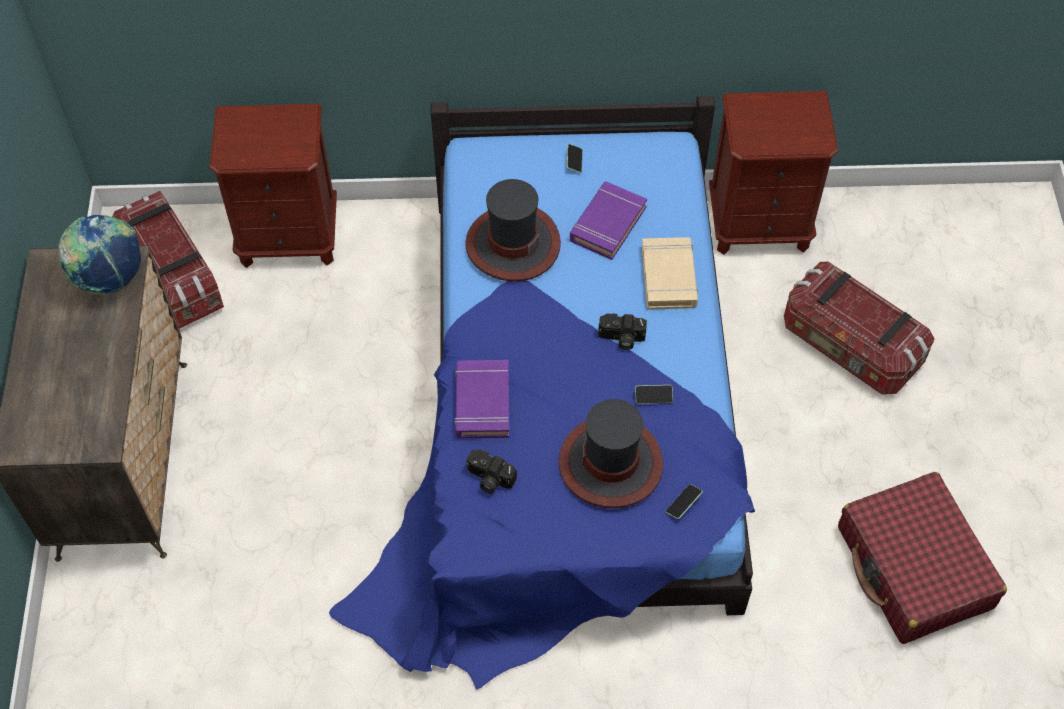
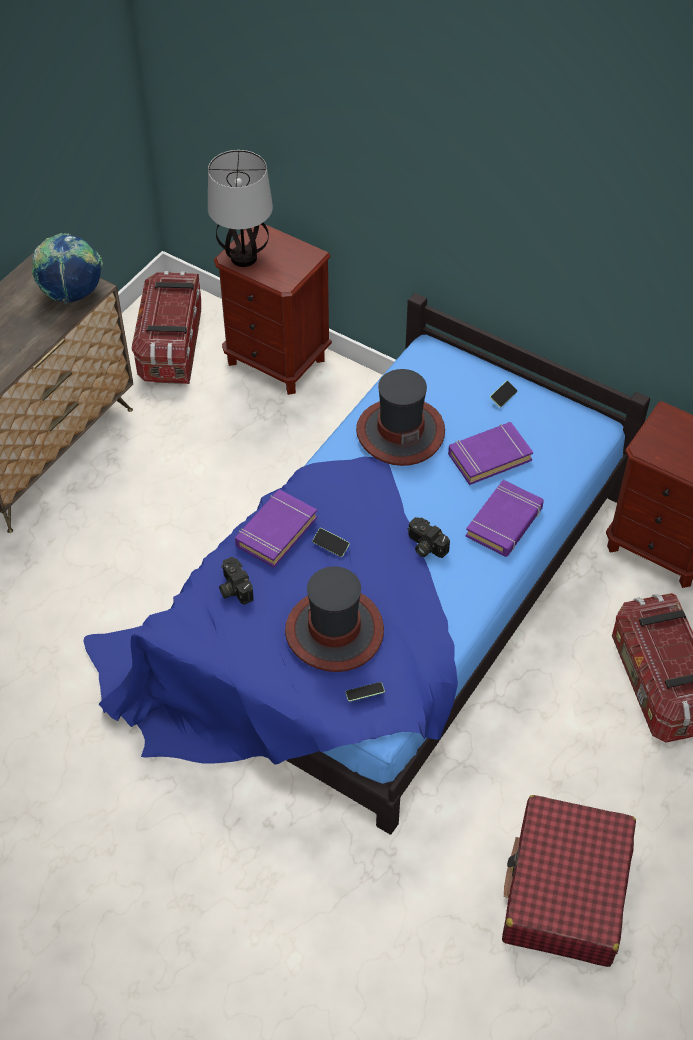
camera: 35 degrees right, 5 degrees down
phone [635,385,673,404] -> phone moved to [312,528,350,557]
beige book [641,237,698,309] -> purple book [465,480,544,557]
none -> table lamp [208,150,273,267]

